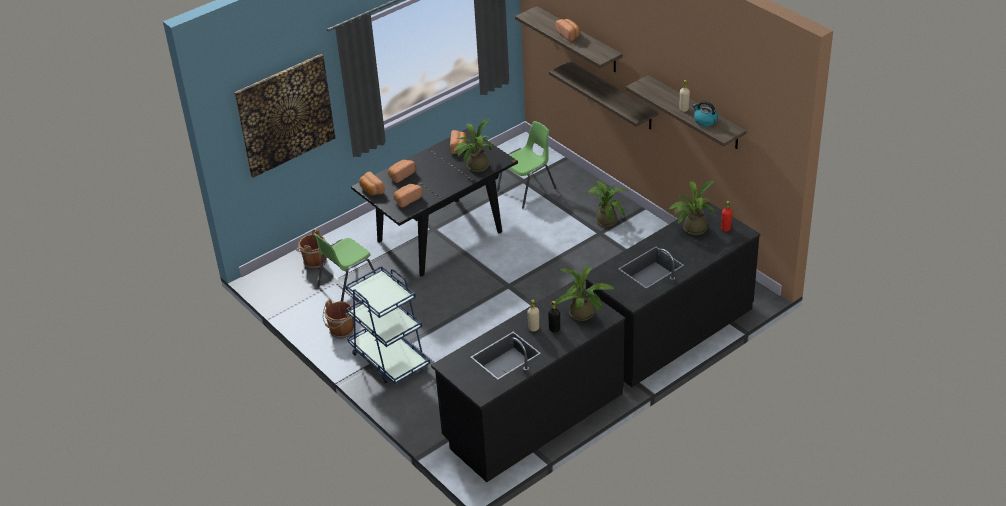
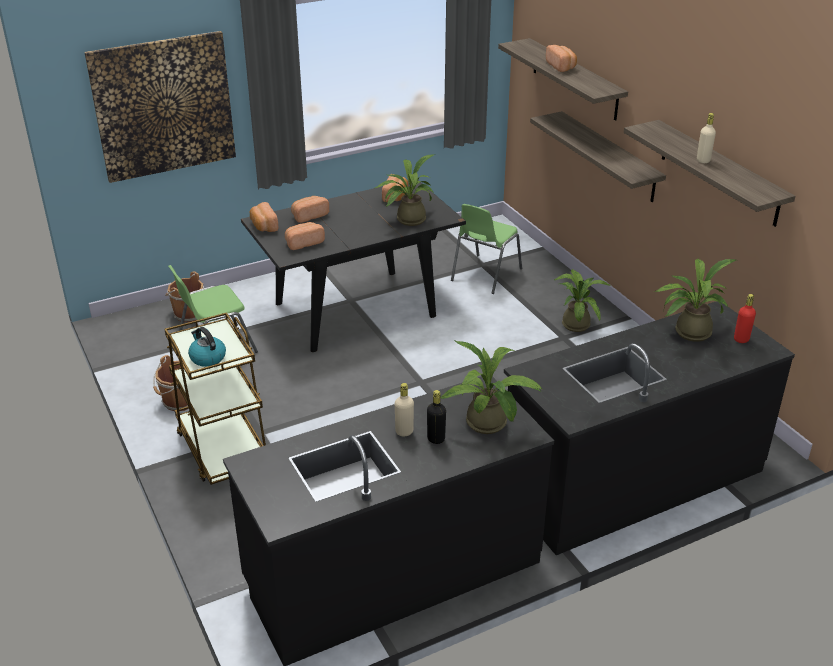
camera: 10 degrees right, 5 degrees down
blue cart [345,266,430,384] -> brown cart [165,312,266,485]
green chair [497,121,556,208] -> green chair turned 150 degrees clockwise [451,204,522,294]
kettle [693,101,718,126] -> kettle moved to [188,327,226,367]

